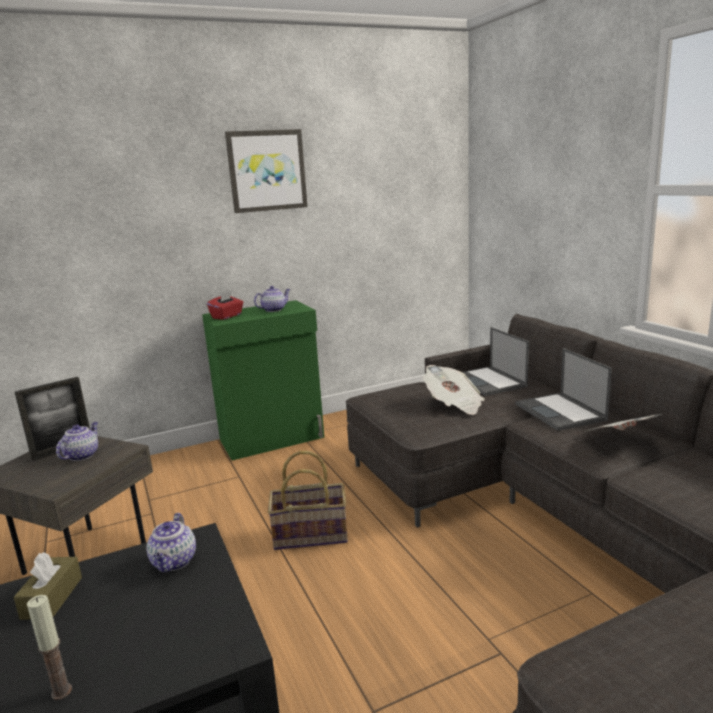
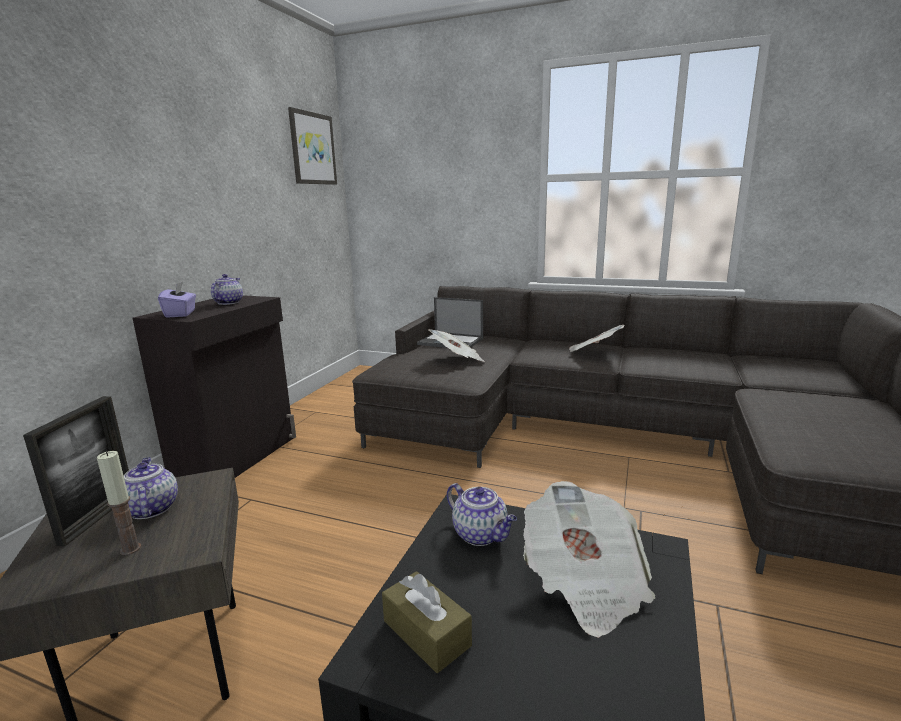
camera: 45 degrees left, 0 degrees up
candle [27,595,72,700] -> candle moved to [97,451,141,555]
green cabinet [202,300,324,460] -> black cabinet [133,295,296,478]
red tissue box [207,291,243,320] -> purple tissue box [158,281,196,318]
picture [225,129,308,213] -> picture moved to [288,107,337,185]
basket [268,451,348,550] -> none
laptop [515,348,612,431] -> none
none -> newspaper [523,481,655,638]

